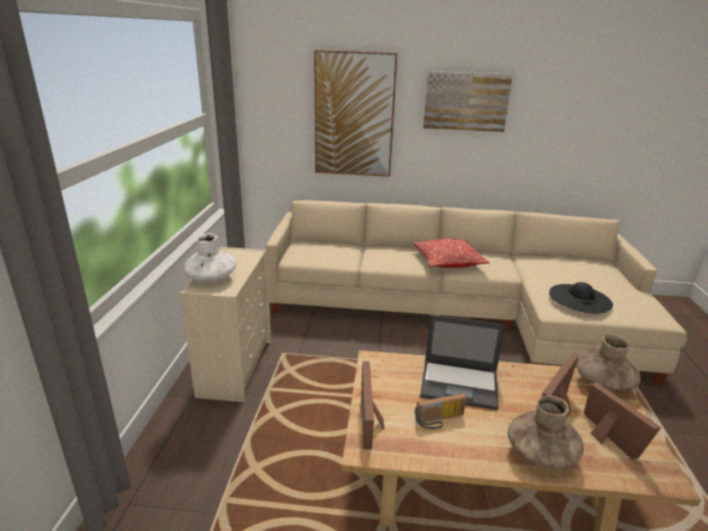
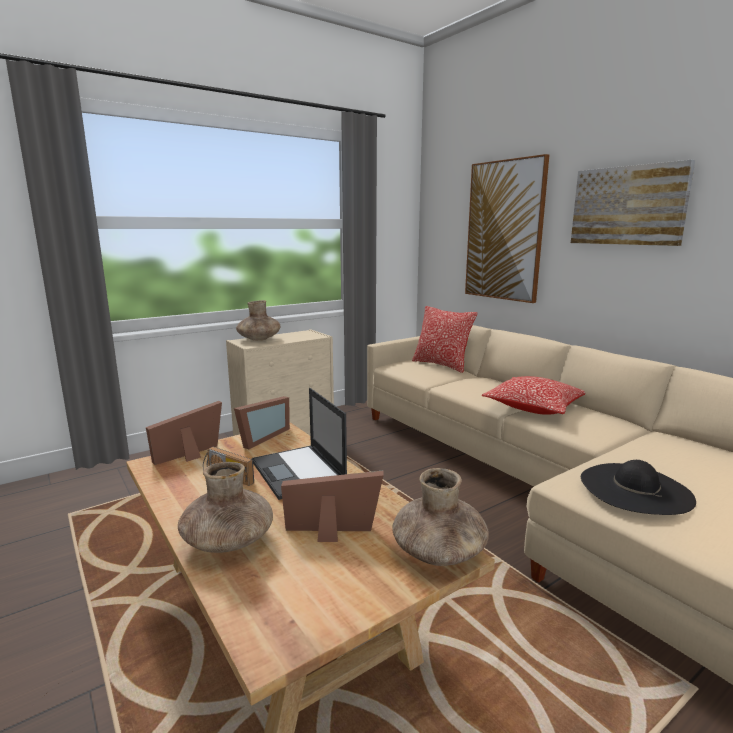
camera: 50 degrees right, 10 degrees down
white vase [184,233,236,283] -> brown vase [236,300,280,341]
picture frame [584,383,661,460] -> picture frame moved to [234,396,290,449]
none -> pillow [412,306,477,373]

